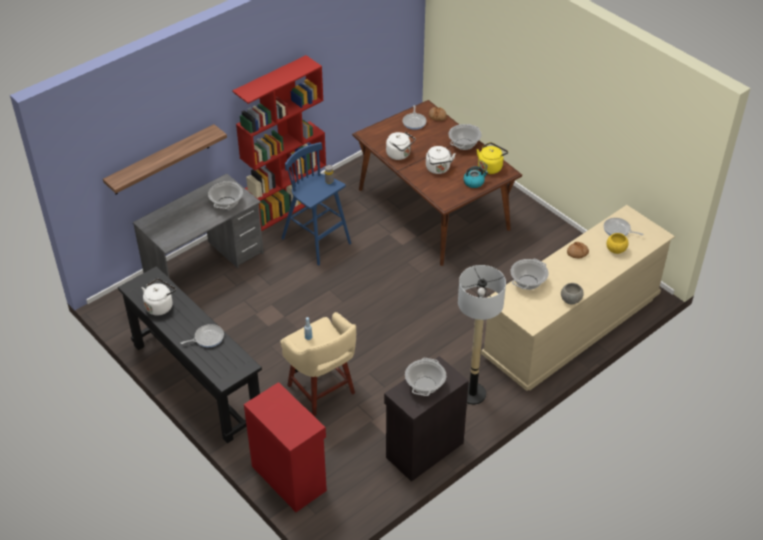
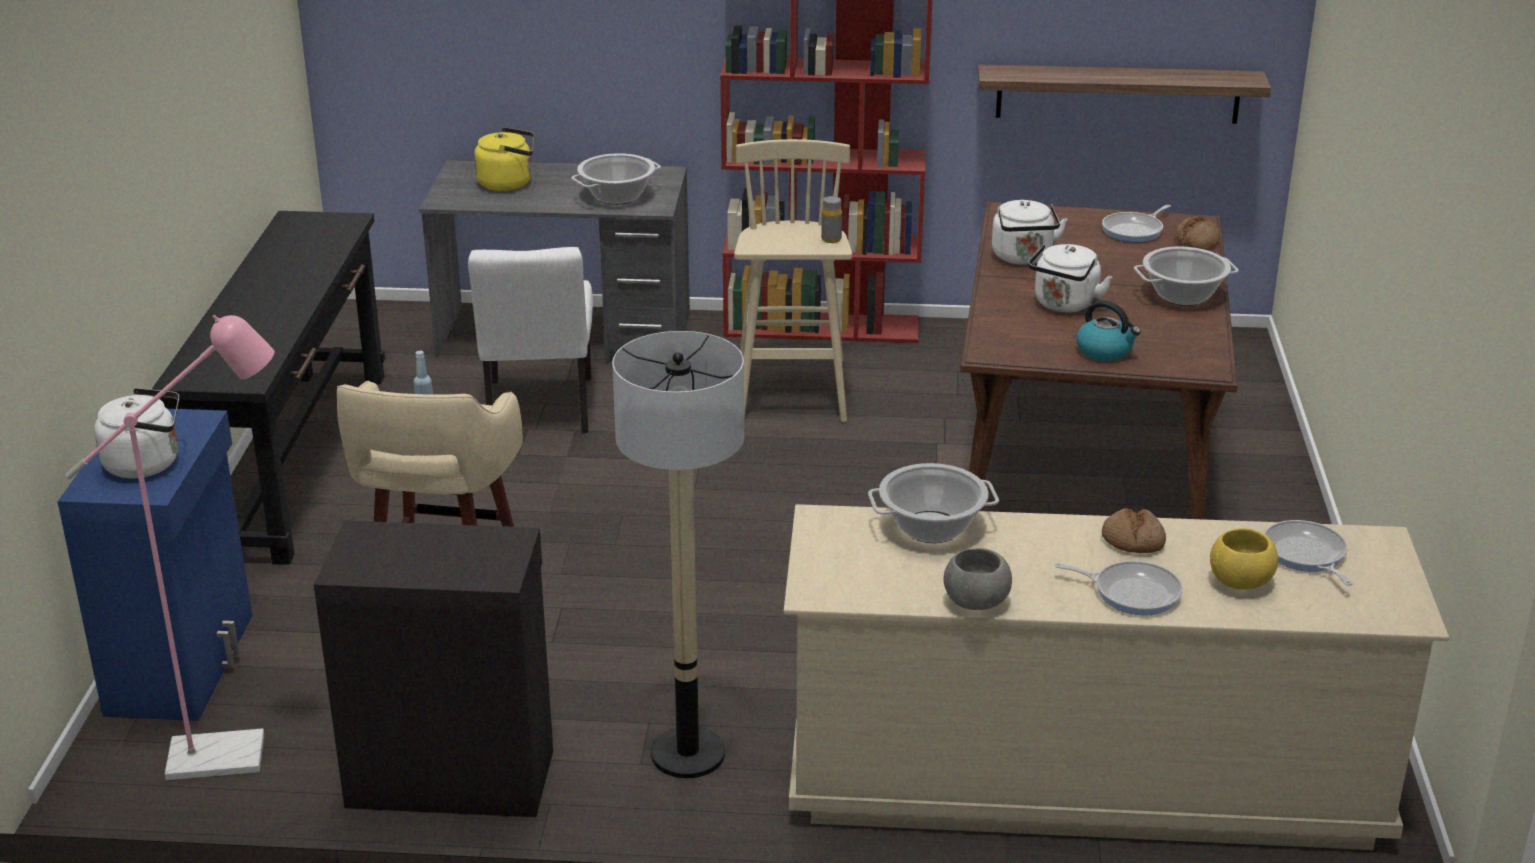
camera: 45 degrees right, 15 degrees down
shelf [103,124,227,195] -> shelf moved to [978,65,1271,124]
white kettle [142,278,176,315] -> white kettle moved to [94,388,179,479]
frying pan [181,324,224,347] -> frying pan moved to [1055,561,1183,616]
red cabinet [244,382,327,512] -> blue cabinet [57,408,252,721]
blue stool [281,142,351,266] -> beige stool [734,139,852,422]
cooking pot [405,358,446,396] -> none
yellow kettle [476,142,508,174] -> yellow kettle moved to [474,127,534,191]
none -> pink floor lamp [65,315,275,780]
none -> white chair [468,247,593,433]

